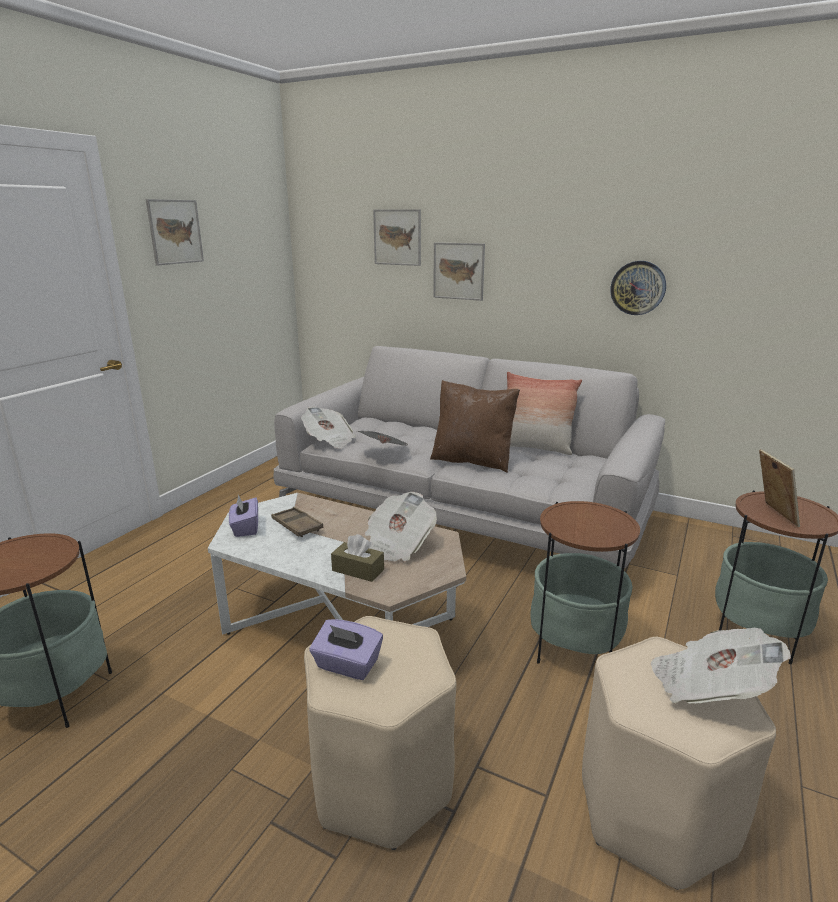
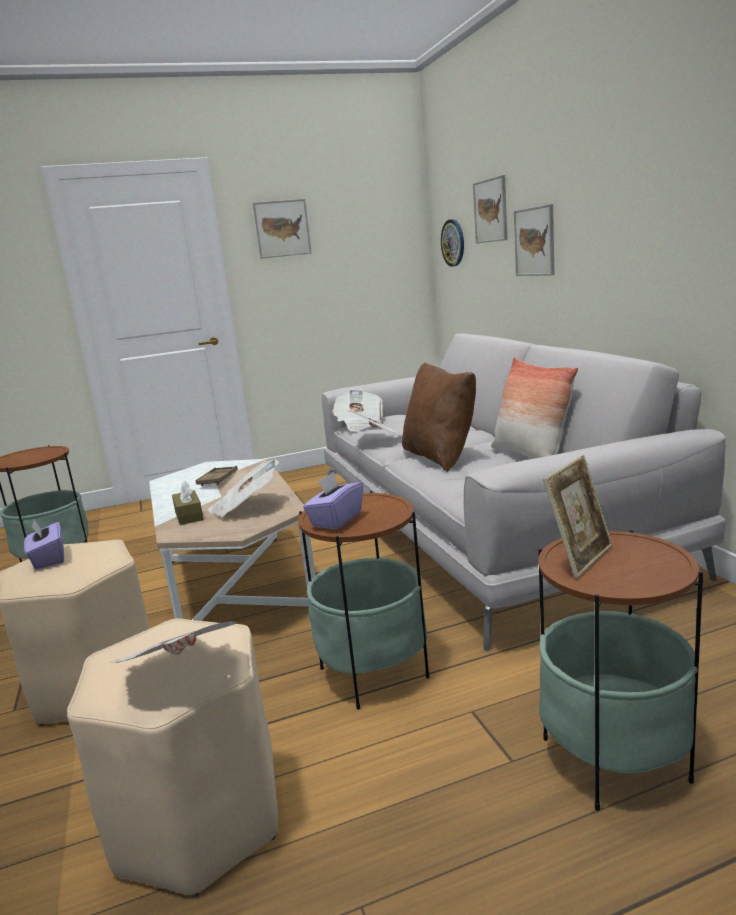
camera: 45 degrees right, 5 degrees down
purple tissue box [229,494,258,537] -> purple tissue box moved to [303,472,363,529]
wall clock [610,261,666,315] -> wall clock moved to [441,219,464,267]

